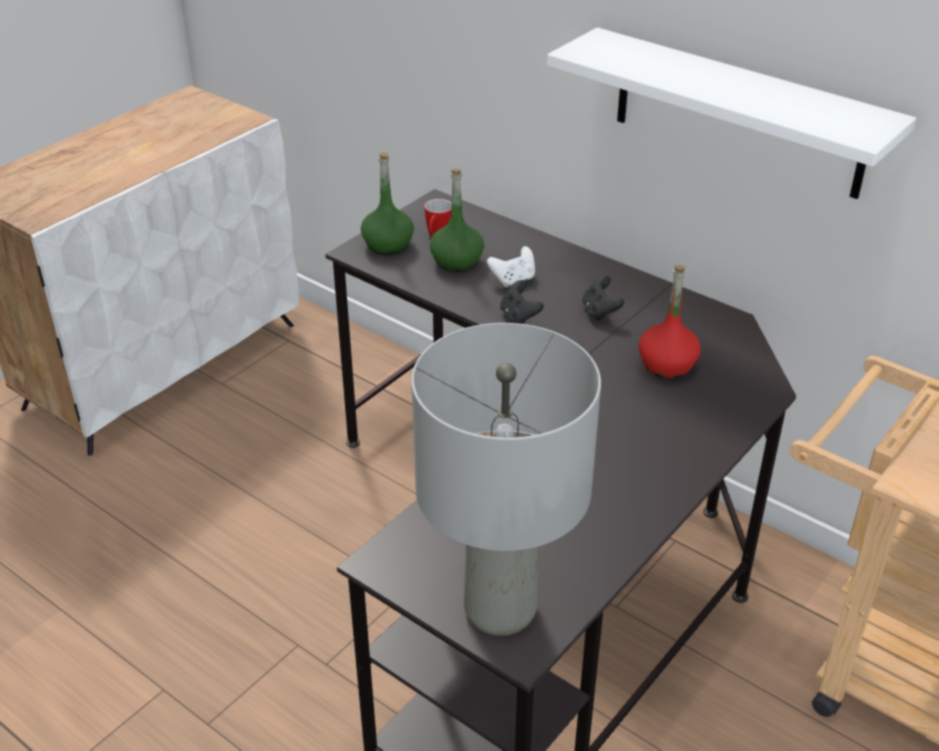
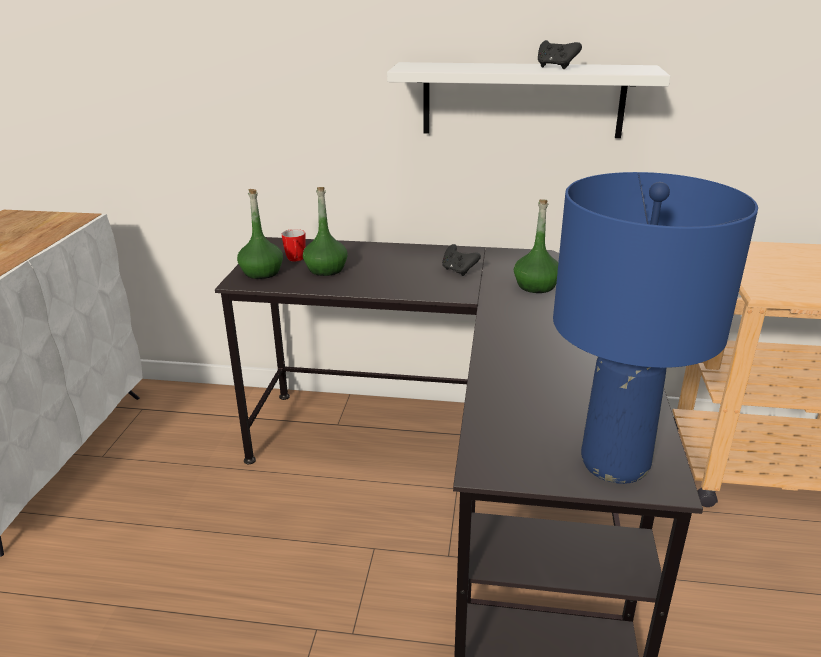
camera: 30 degrees left, 10 degrees down
grey table lamp [411,323,601,636] -> blue table lamp [553,172,758,484]
white game controller [487,246,535,287] -> none
black game controller [500,280,544,324] -> black game controller moved to [538,40,582,69]
red bottle [638,265,701,379] -> green bottle [514,199,558,293]

